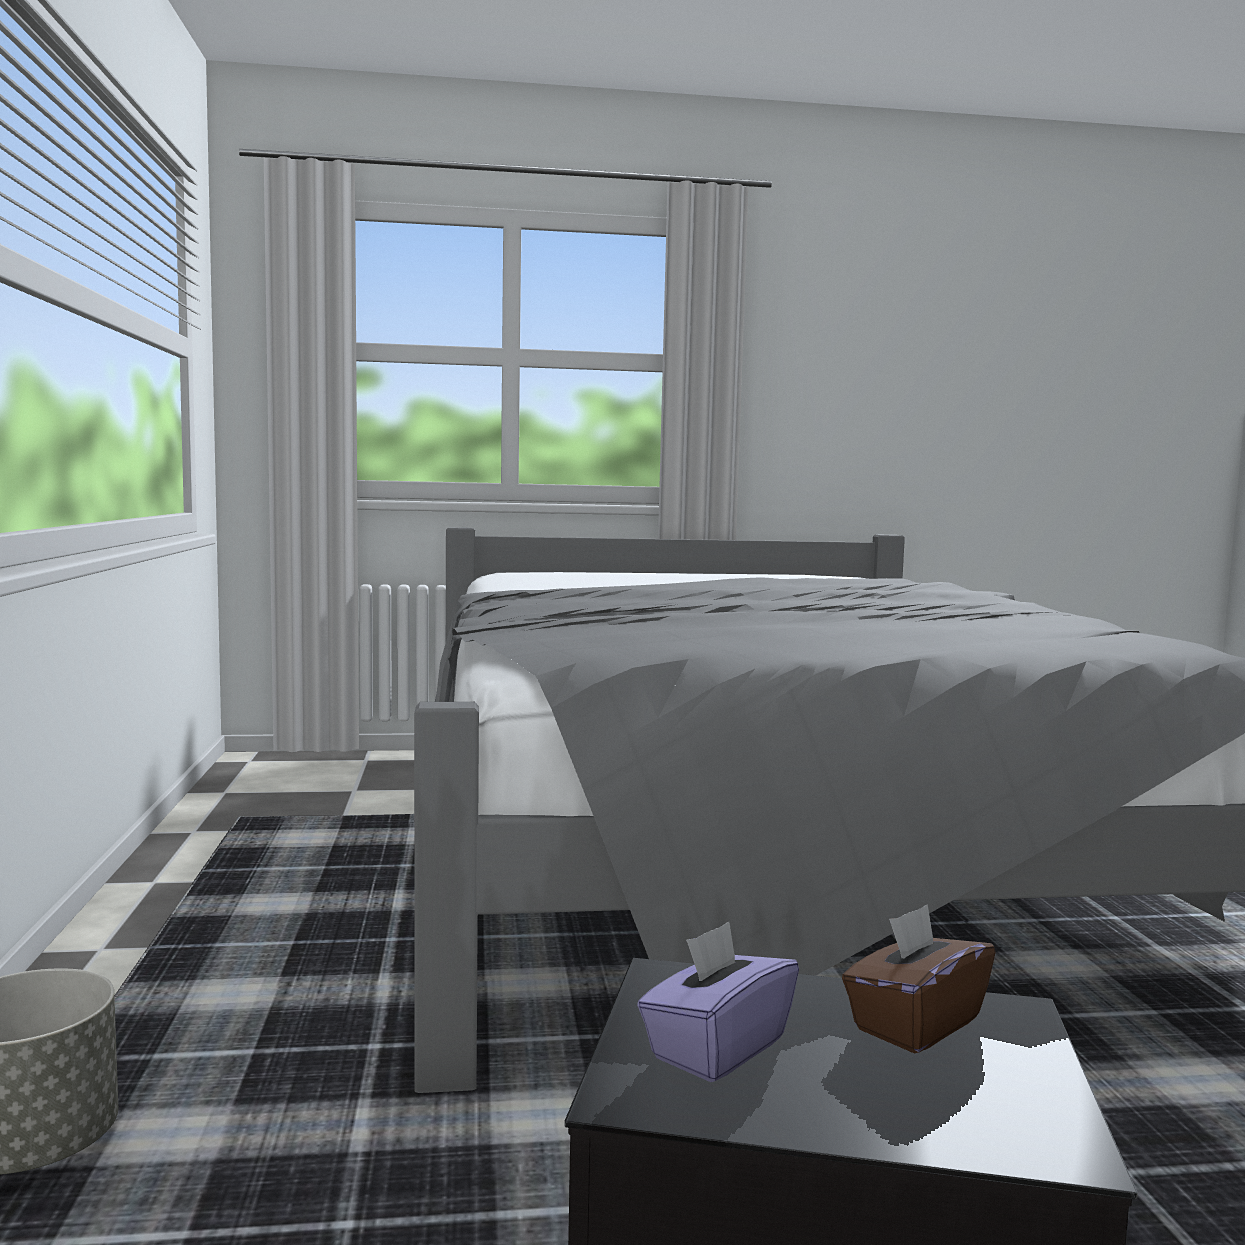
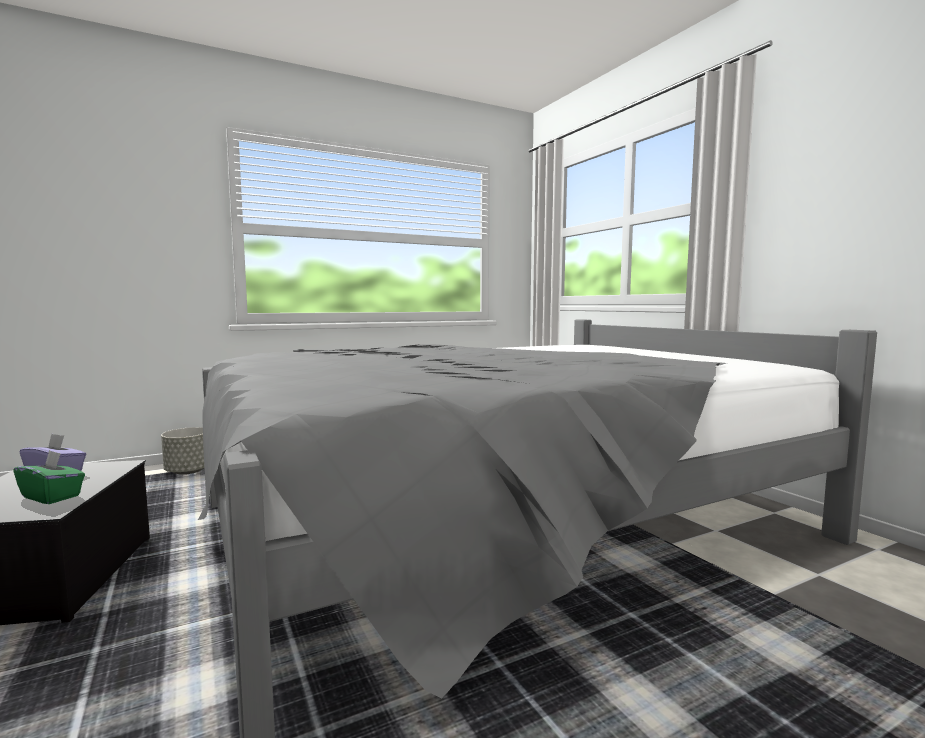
camera: 70 degrees right, 0 degrees up
brown tissue box [842,904,996,1053] -> green tissue box [13,450,85,504]

